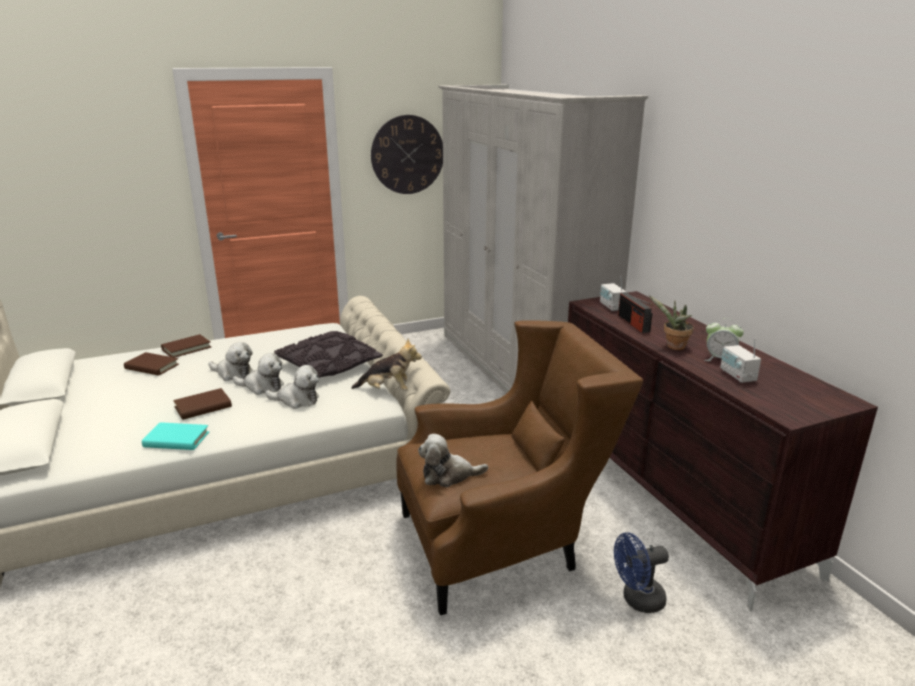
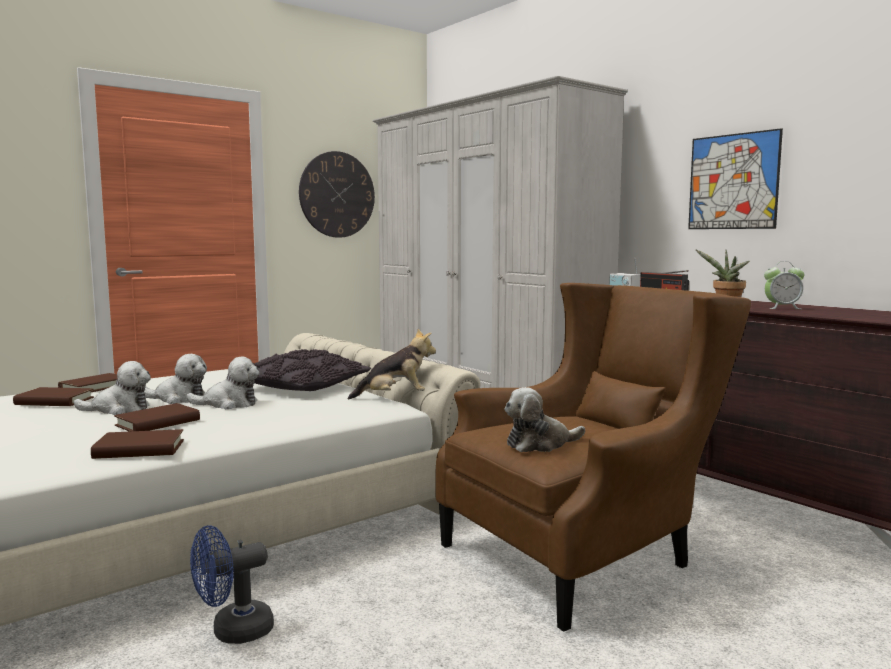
camera: 15 degrees left, 15 degrees down
turquoise book [142,422,209,450] -> brown book [91,429,184,459]
plush toy [265,365,319,409] -> plush toy moved to [74,361,151,415]
blue fan [614,533,669,613] -> blue fan moved to [190,525,274,644]
radio [720,338,761,383] -> none
none -> picture [688,128,783,229]

